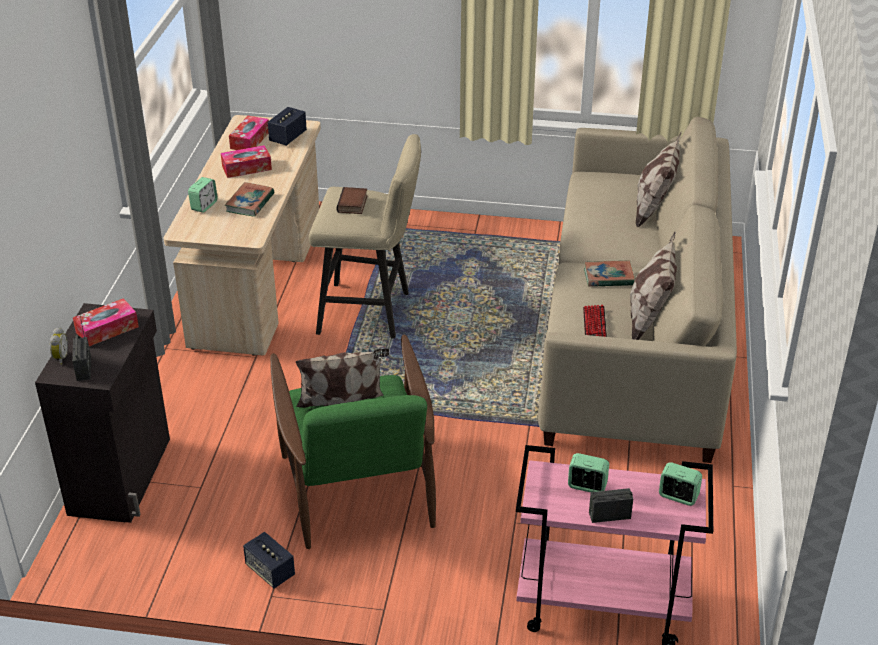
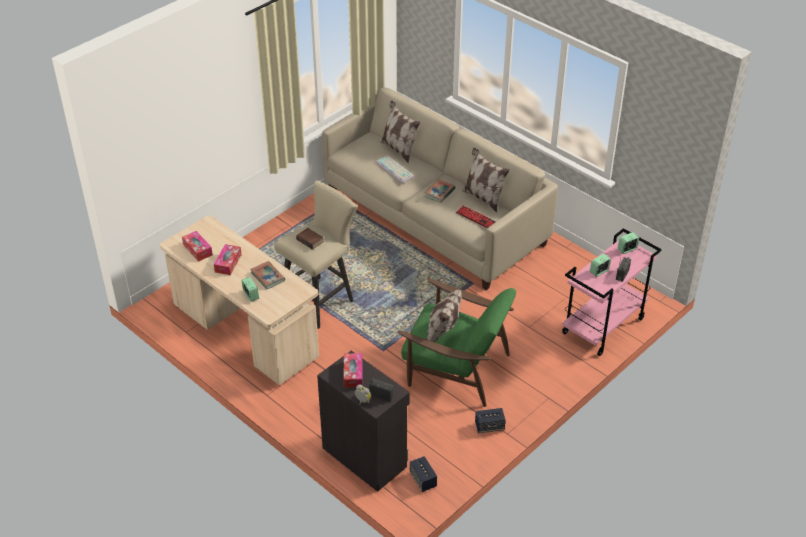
camera: 55 degrees left, 5 degrees up
speaker [268,107,307,146] -> speaker moved to [410,456,437,492]
none -> keyboard [376,155,414,183]

